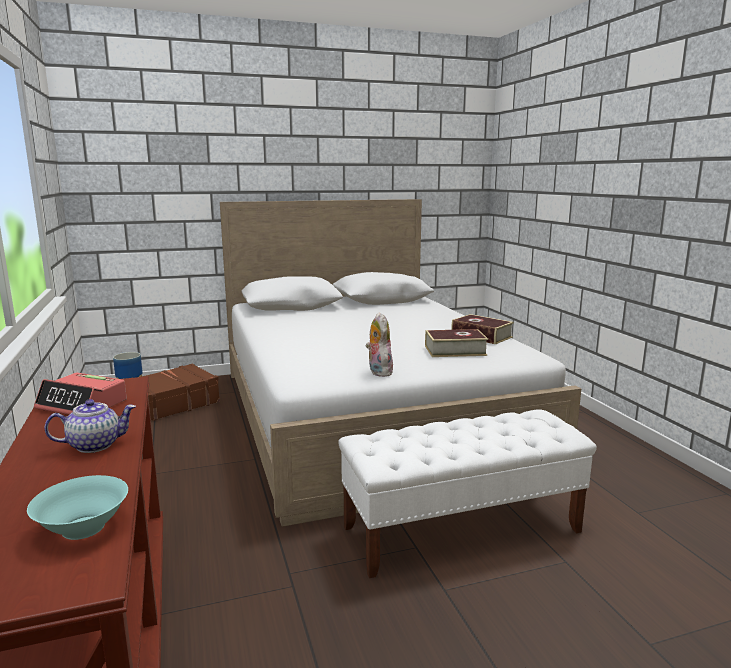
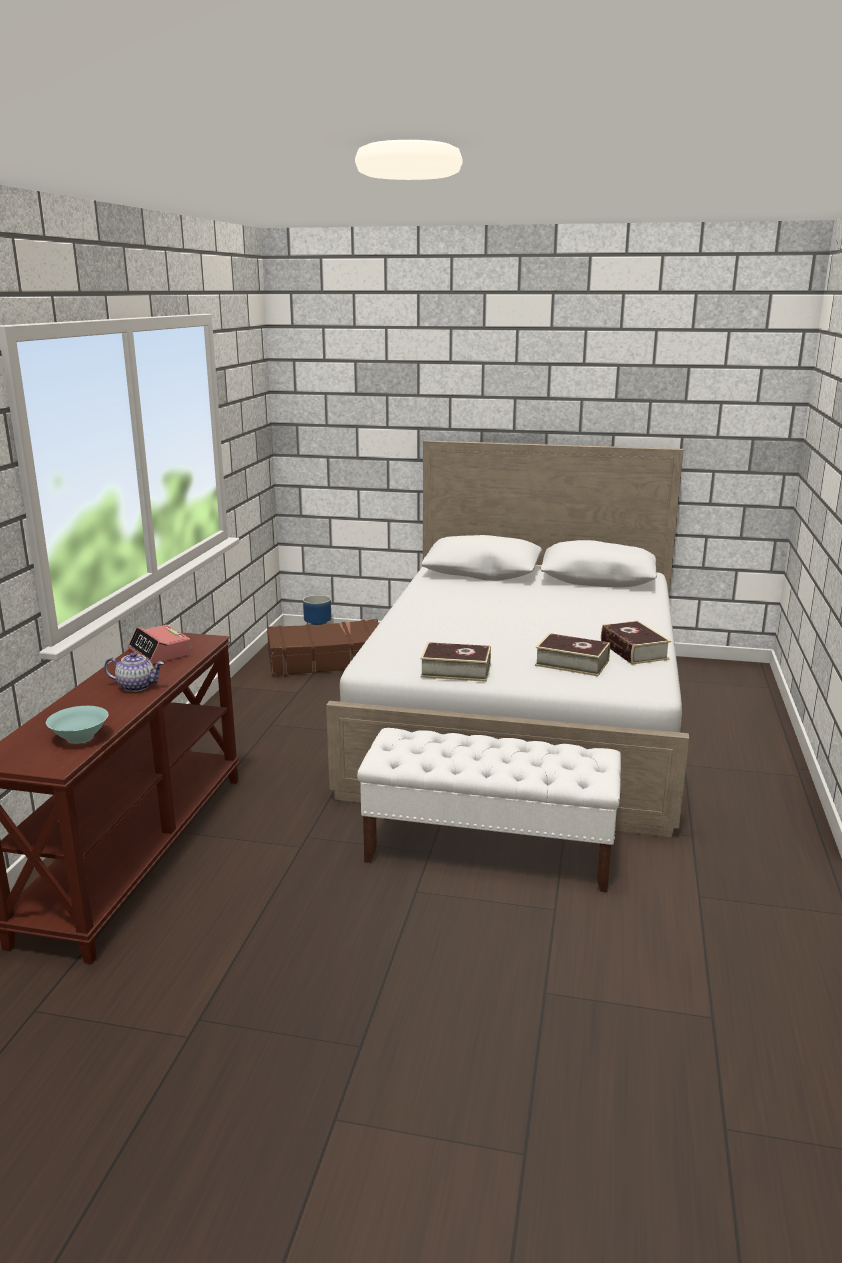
camera: 30 degrees right, 5 degrees up
plush toy [366,312,393,377] -> book [420,642,491,682]

